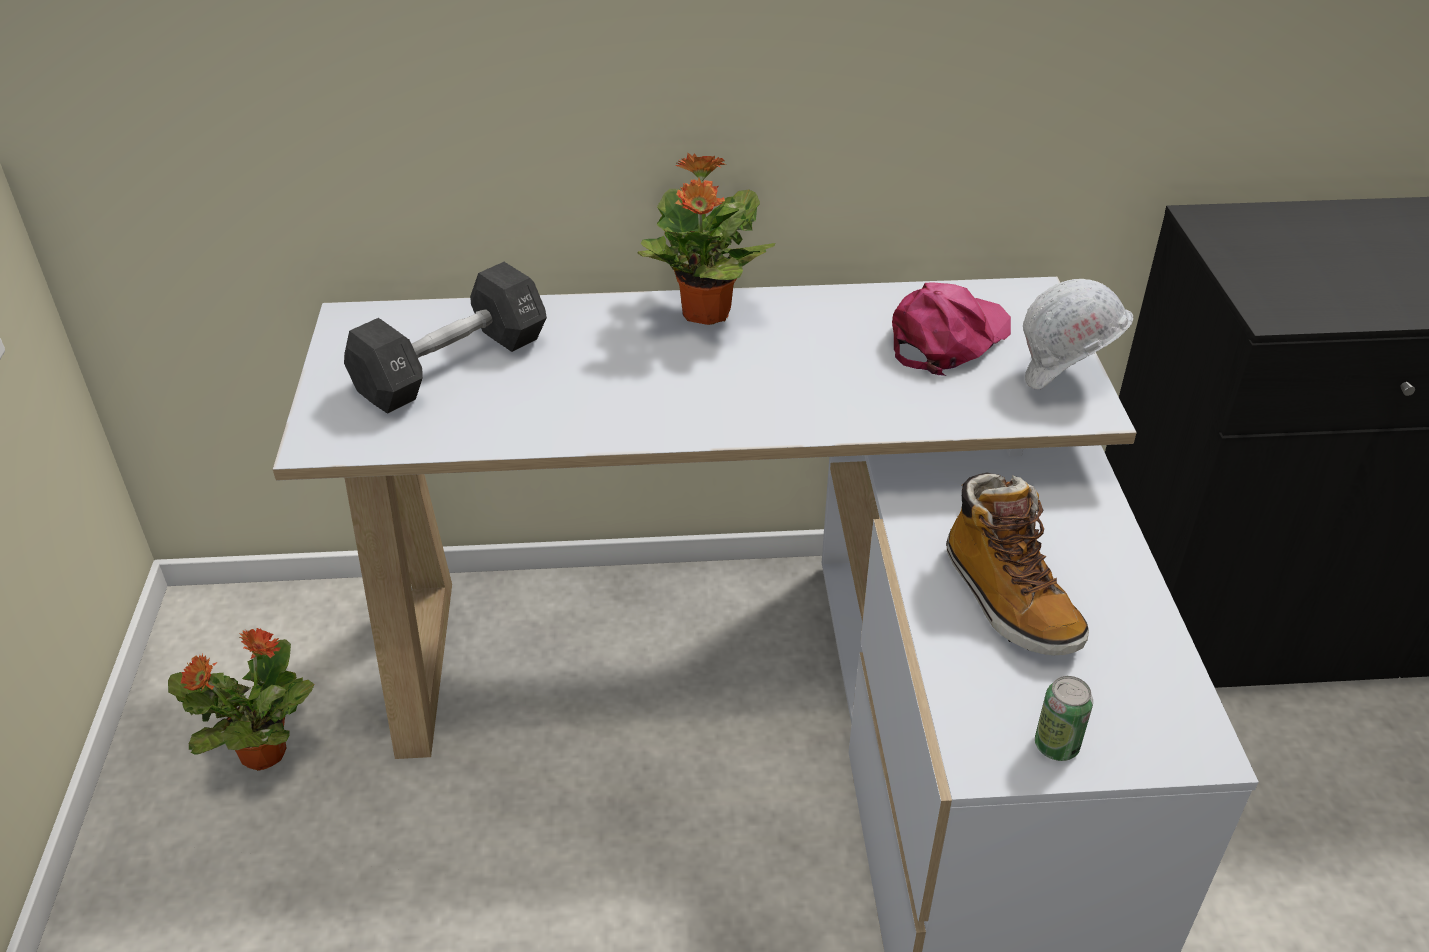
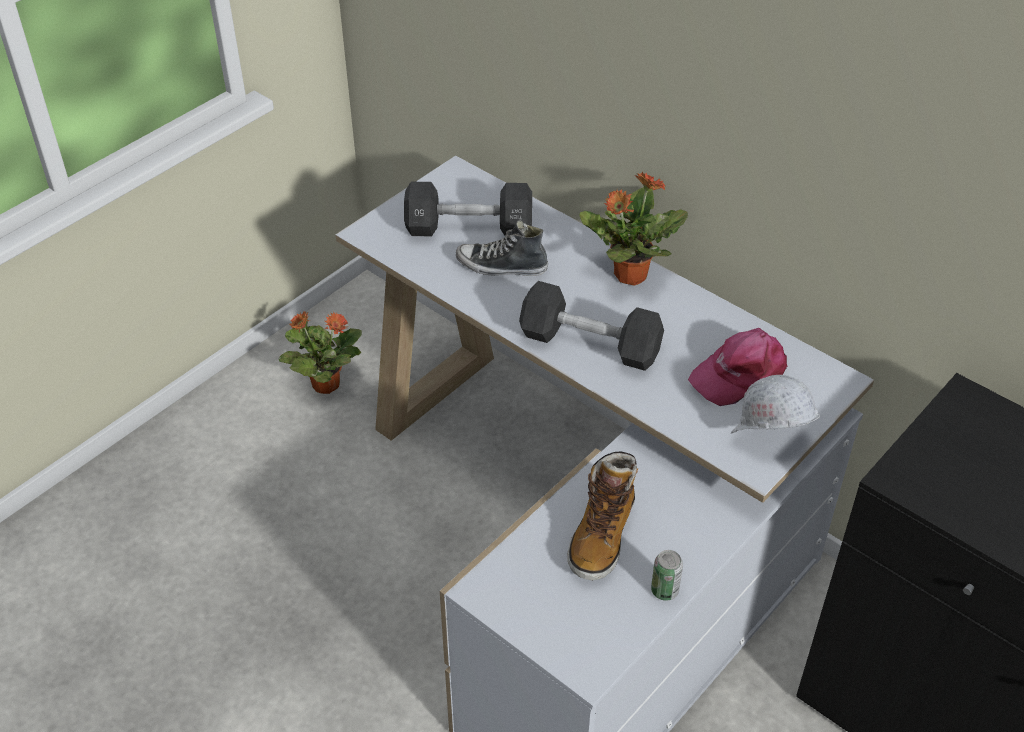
camera: 45 degrees right, 5 degrees up
pink cap [892,282,1011,376] -> pink cap turned 150 degrees clockwise [688,328,787,406]
can [1035,676,1093,761] -> can moved to [651,550,683,601]
none -> shoe [456,220,548,276]
none -> black dumbbell [519,281,664,371]

